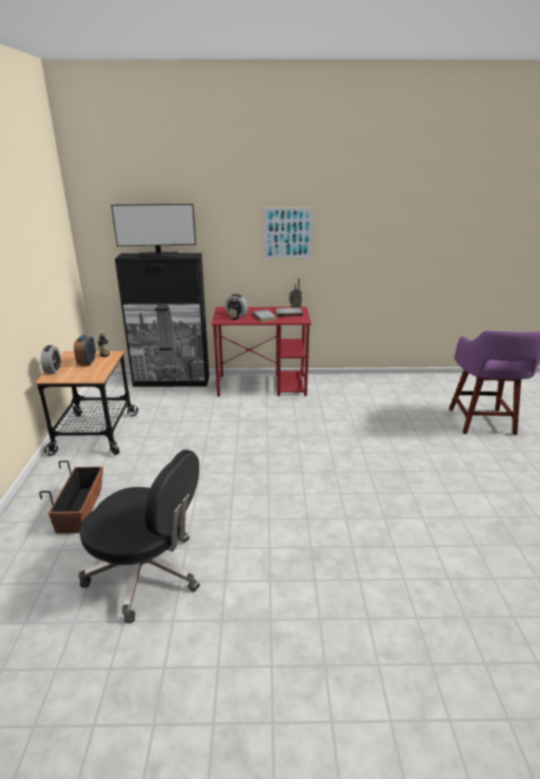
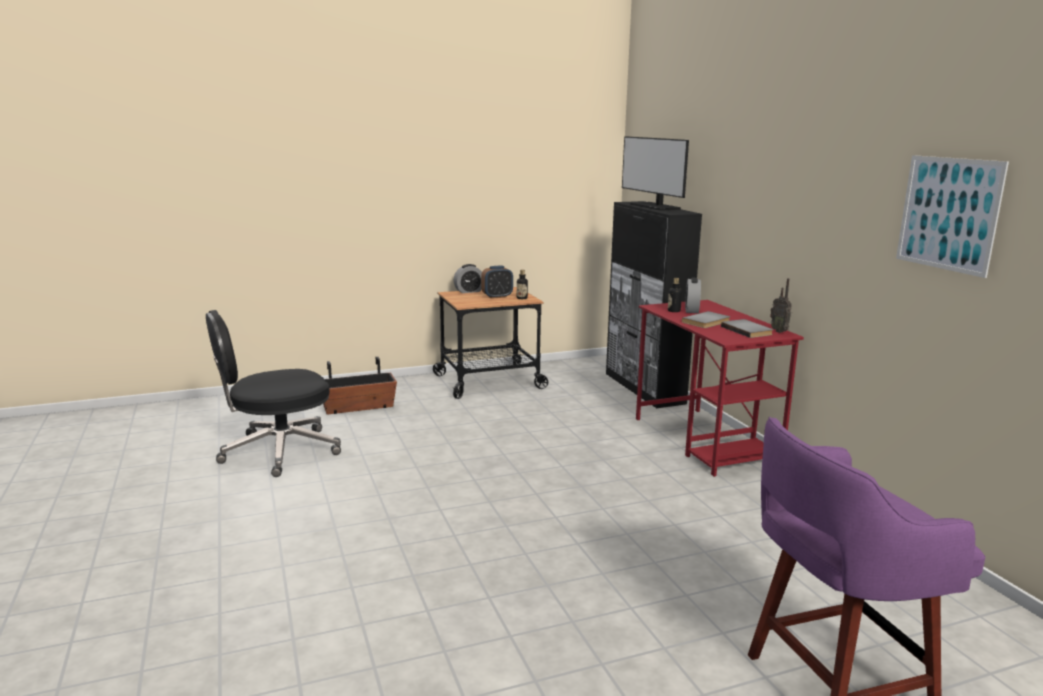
camera: 70 degrees right, 10 degrees down
black office chair [78,450,200,623] -> black office chair turned 60 degrees clockwise [206,310,341,477]
picture [264,207,314,258] -> picture moved to [896,155,1009,278]

